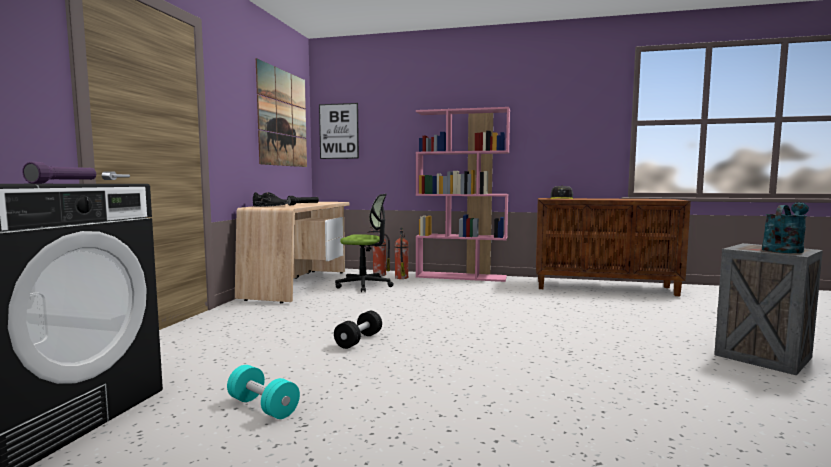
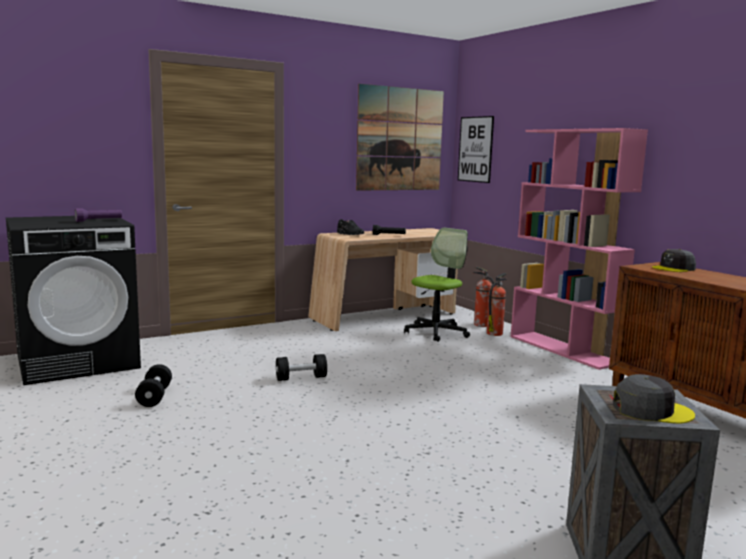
camera: 45 degrees right, 5 degrees up
turquoise dumbbell [227,365,300,419] -> black dumbbell [135,364,172,407]
office chair [335,194,394,292] -> office chair turned 105 degrees counterclockwise [404,228,470,342]
turquoise watering can [762,202,809,253] -> grey cap [613,374,695,424]

